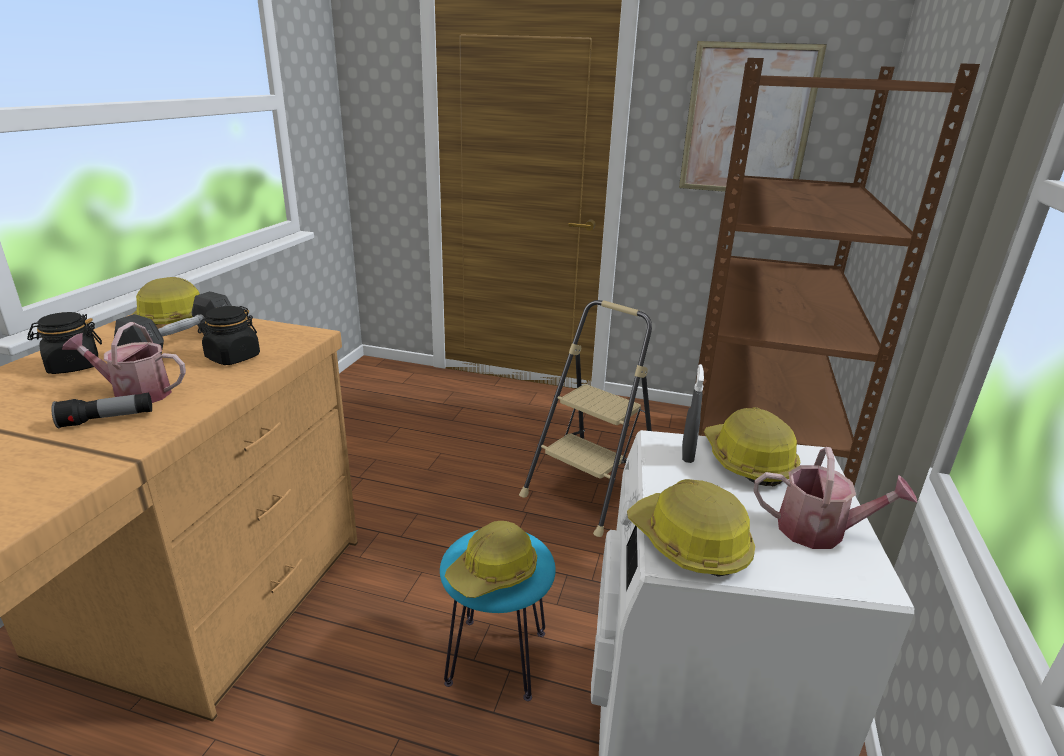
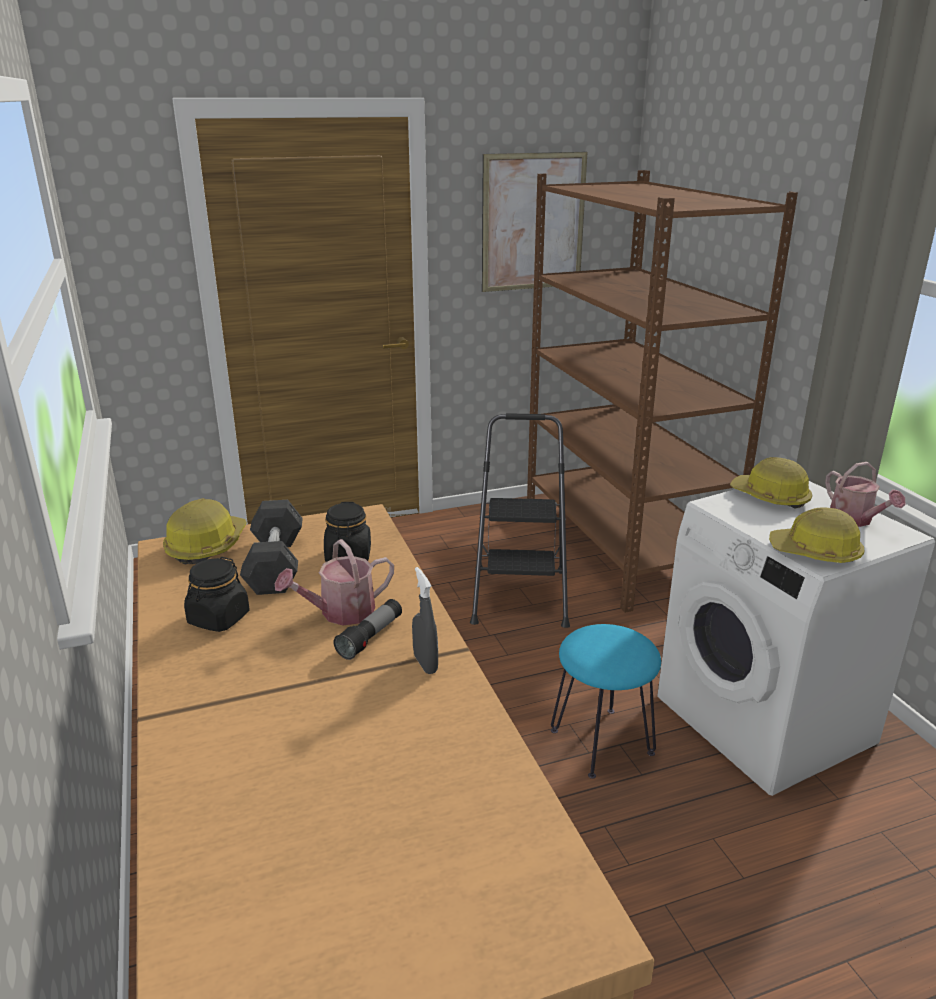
camera: 35 degrees left, 0 degrees up
hard hat [445,521,537,598] -> none
beige step ladder [519,300,652,537] -> black step ladder [470,413,570,628]
grey spray bottle [682,364,704,463] -> grey spray bottle moved to [412,567,438,674]
watering can [754,447,917,549] -> watering can turned 90 degrees clockwise [825,462,906,527]

